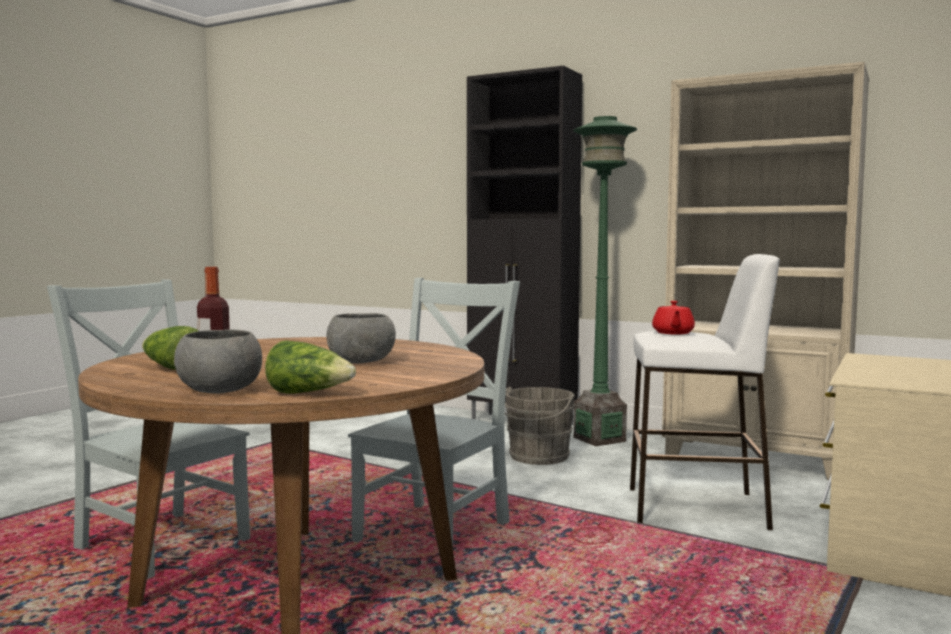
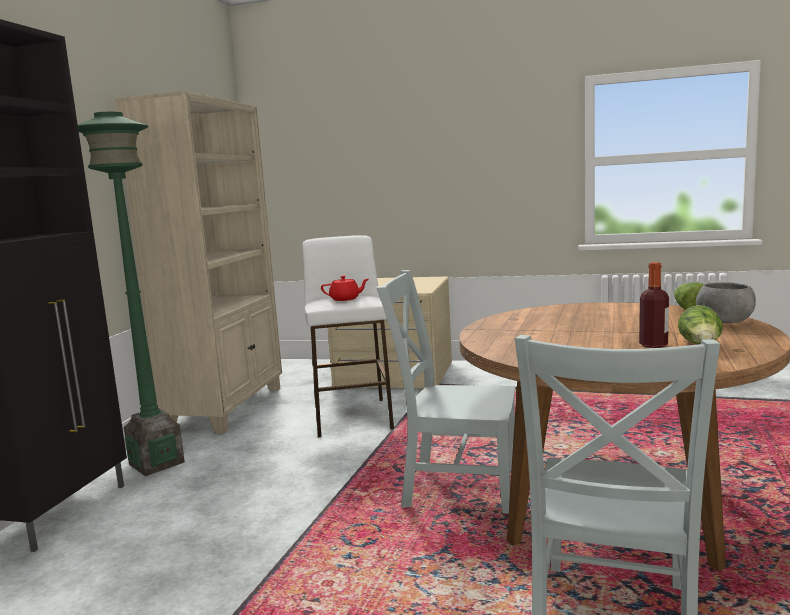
camera: 105 degrees left, 5 degrees up
grey bowl [326,313,396,363] -> none
grey bucket [505,387,575,465] -> none

